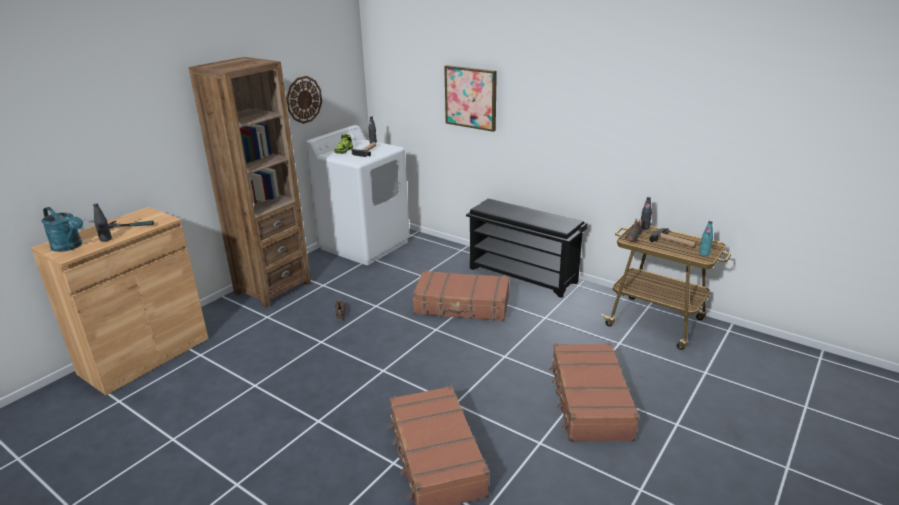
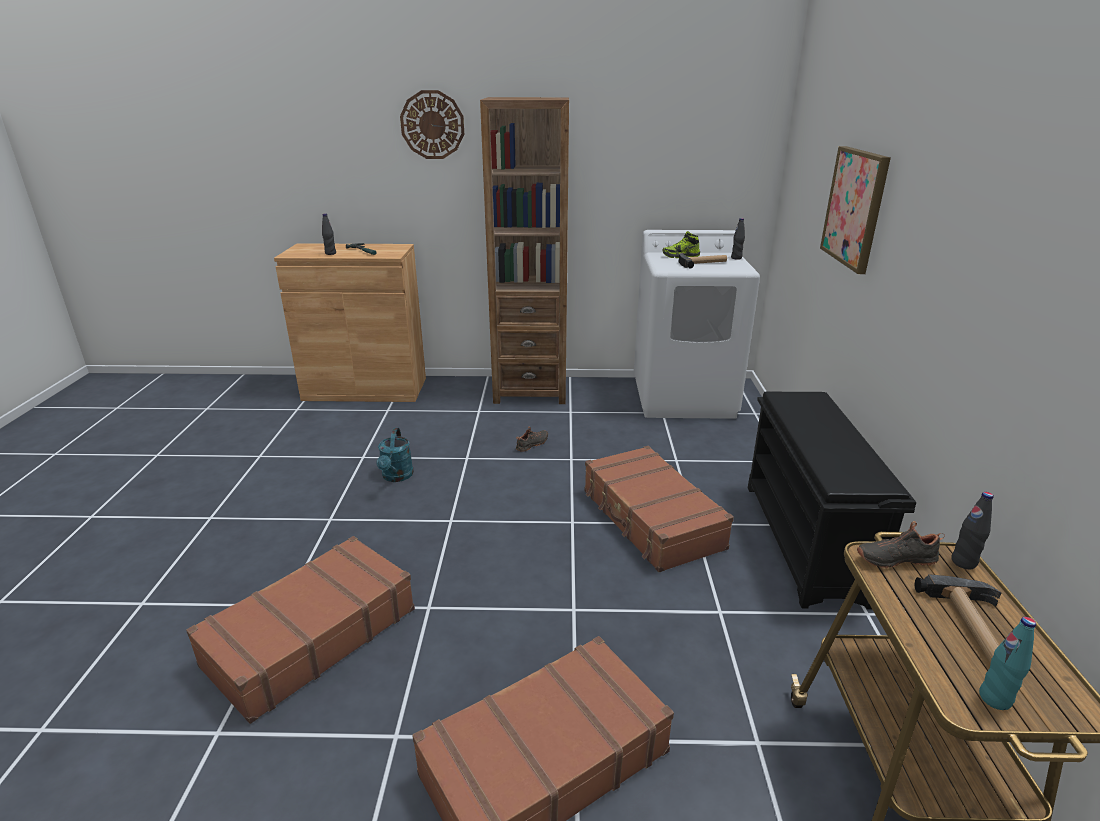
camera: 55 degrees right, 0 degrees up
turquoise watering can [41,207,83,252] -> turquoise watering can moved to [376,428,414,482]
wall clock [286,76,322,124] -> wall clock moved to [400,90,464,159]

